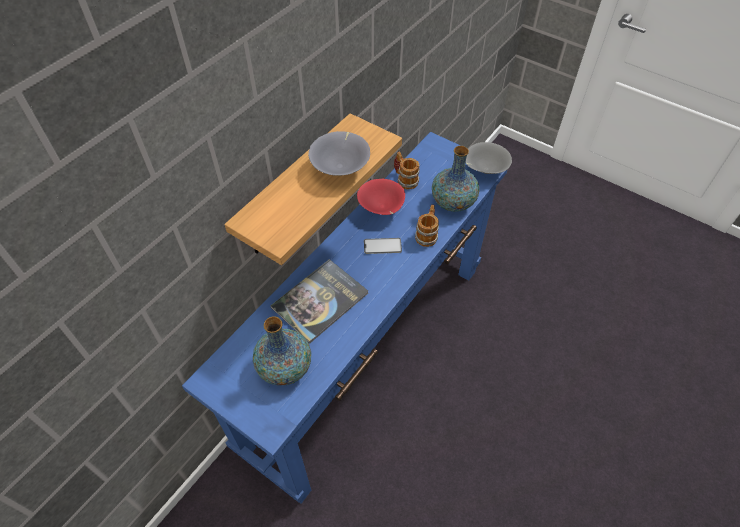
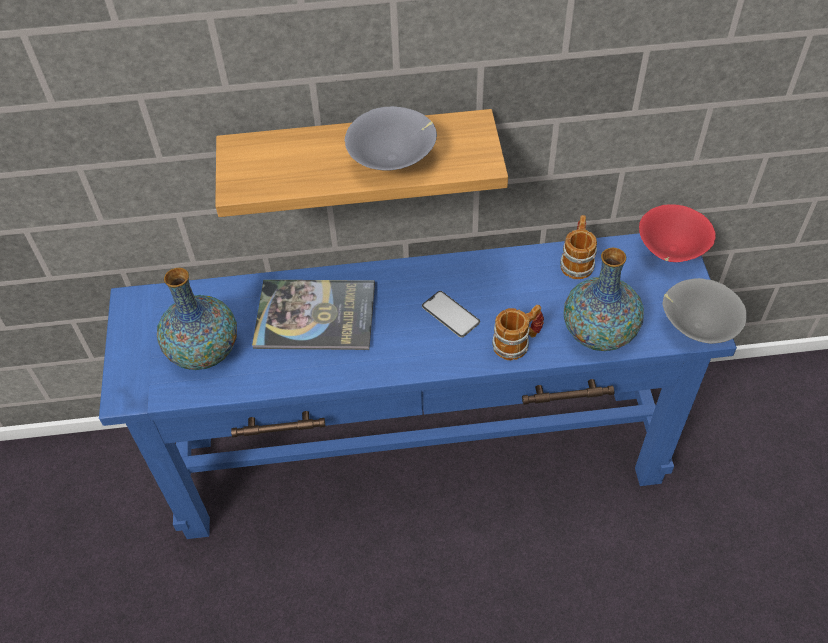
camera: 50 degrees right, 0 degrees up
red bowl [357,179,405,215] -> red bowl moved to [639,204,716,262]

